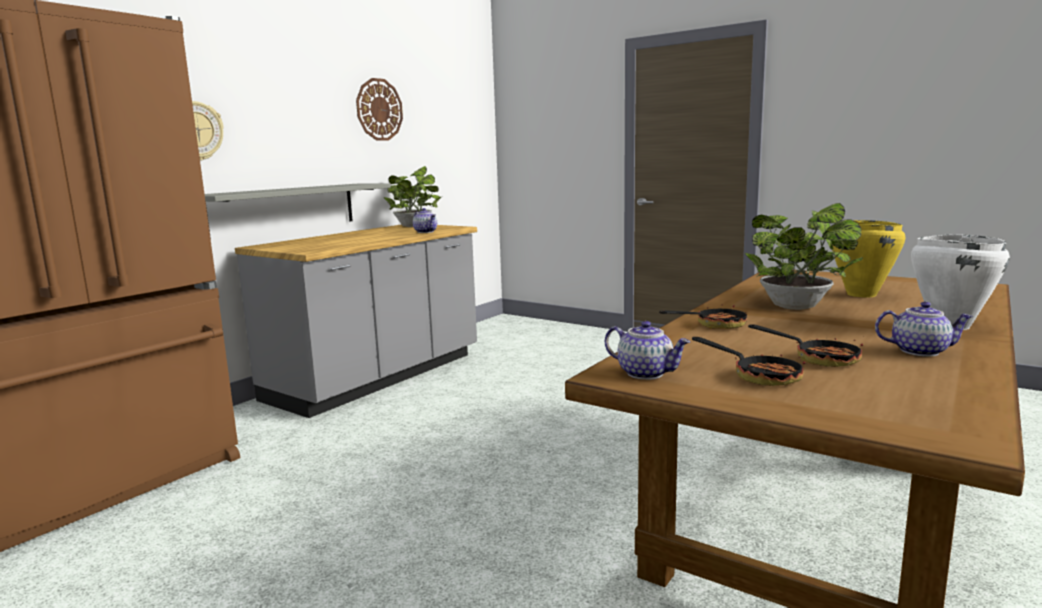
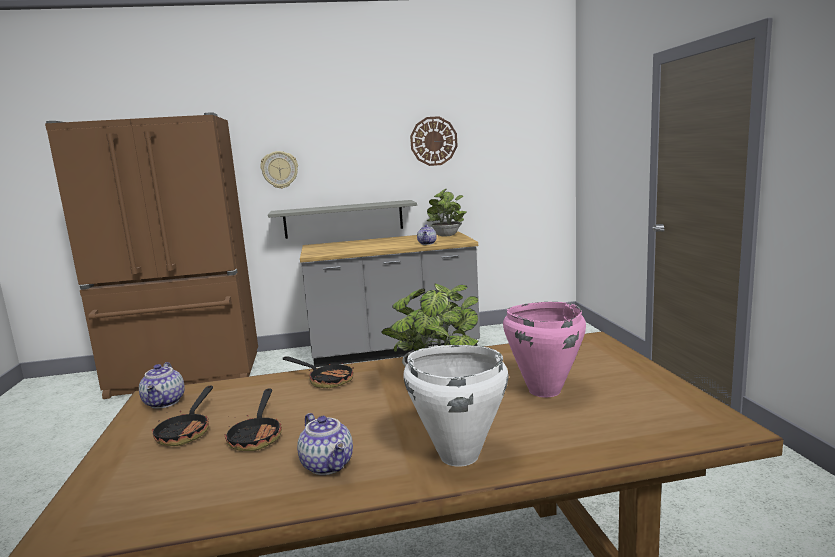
camera: 45 degrees right, 0 degrees up
yellow cooking pot [832,220,905,298] -> pink cooking pot [503,302,586,397]

